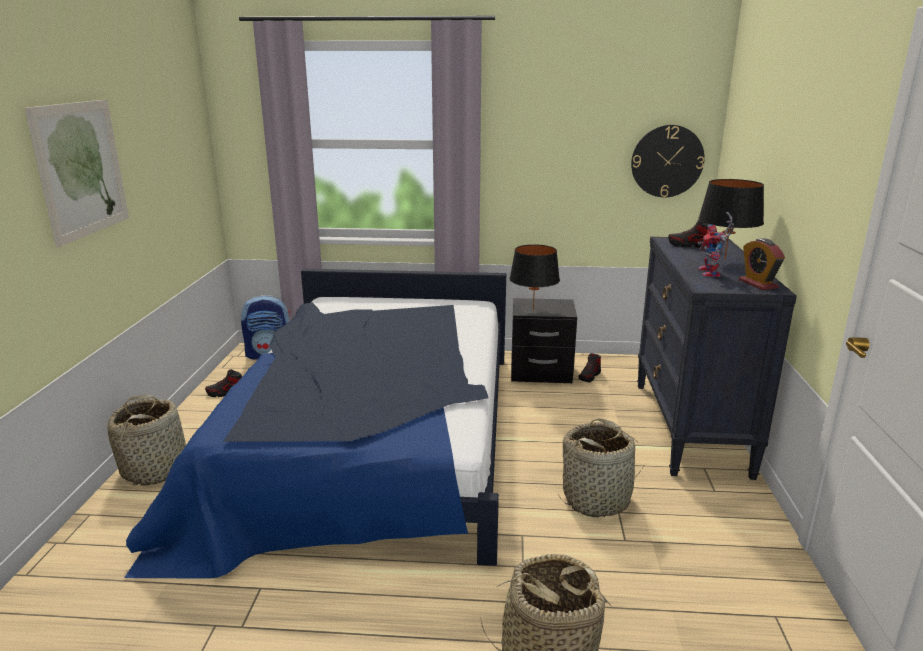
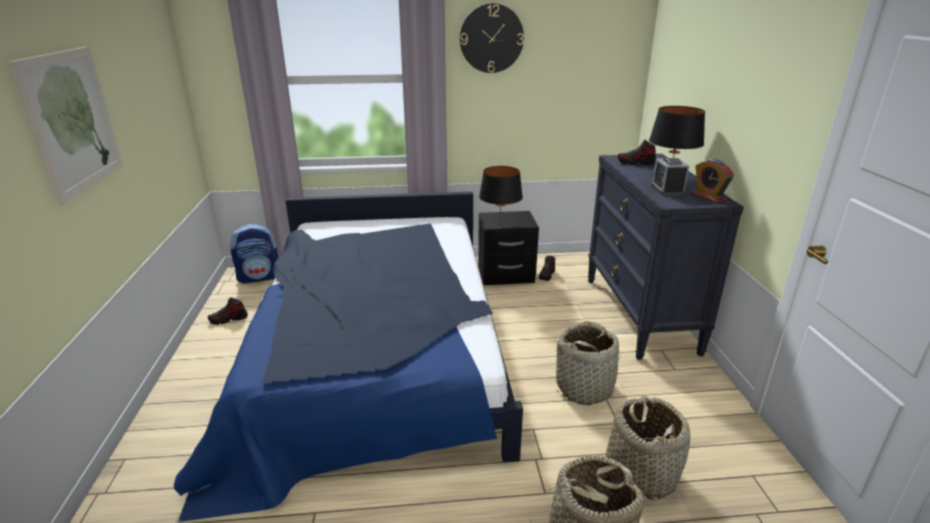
camera: 10 degrees left, 5 degrees up
basket [107,395,186,486] -> basket moved to [605,396,690,501]
wall clock [631,125,704,197] -> wall clock moved to [460,3,524,73]
toy robot [698,212,734,277] -> alarm clock [651,158,689,196]

